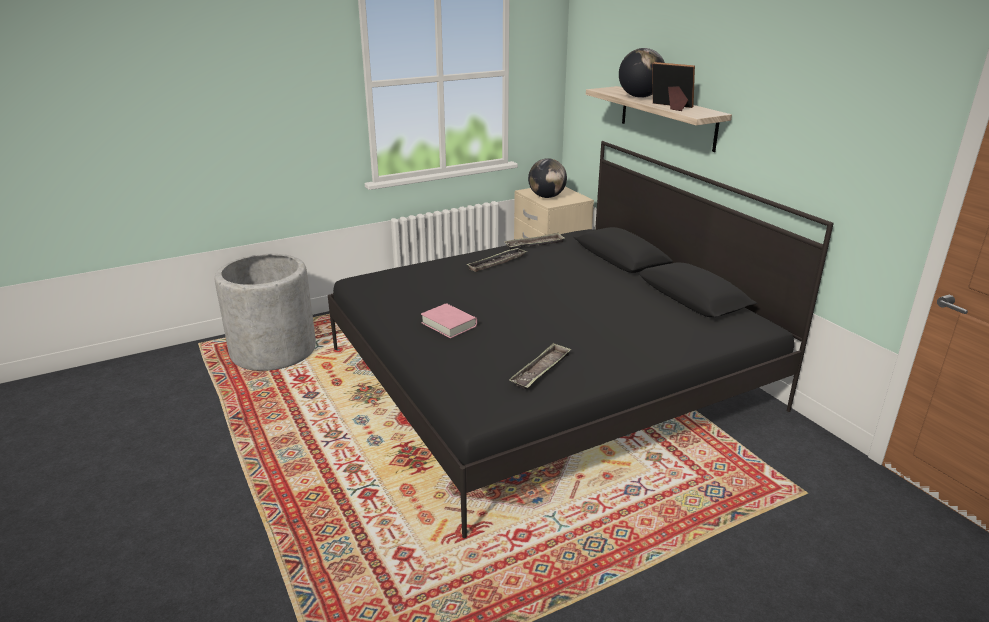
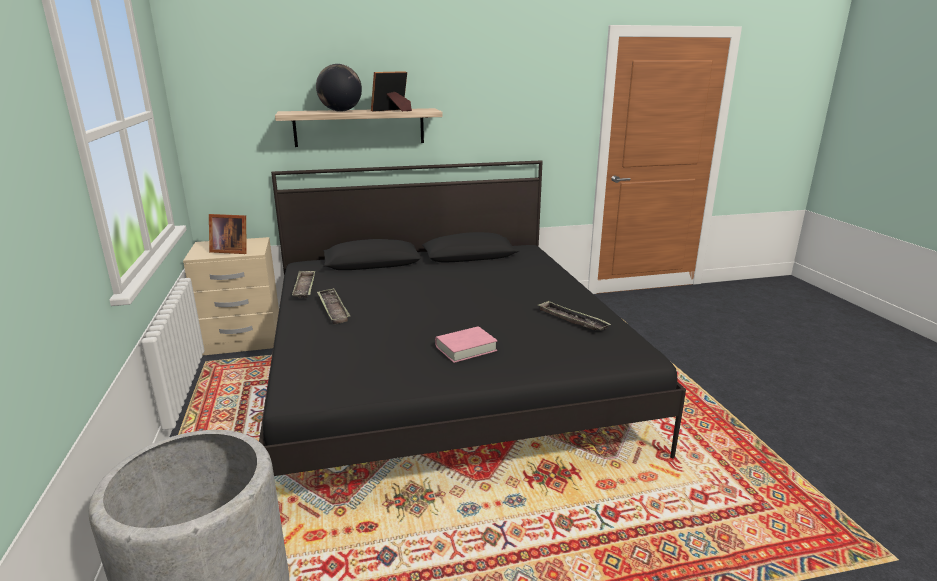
camera: 75 degrees left, 5 degrees down
globe [528,158,567,198] -> picture frame [209,214,247,254]

